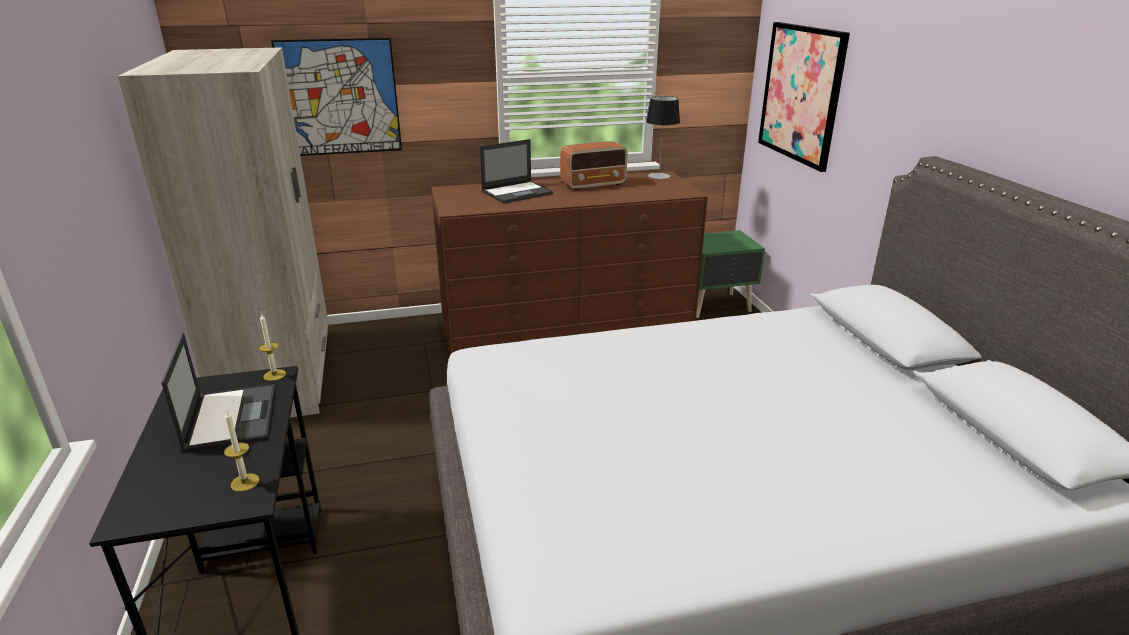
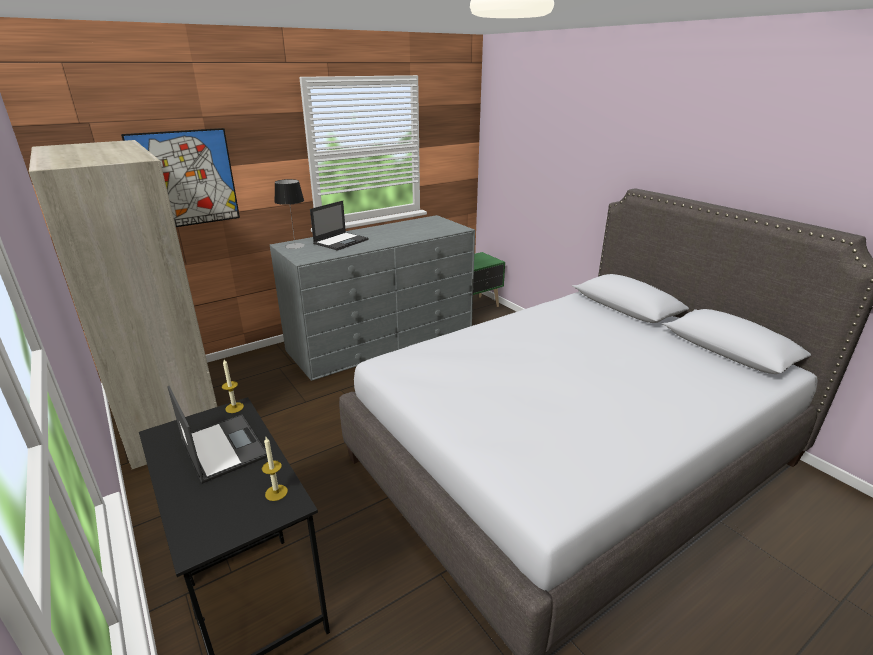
camera: 20 degrees left, 0 degrees up
brown dresser [431,171,708,355] -> grey dresser [270,215,475,381]
radio [560,141,627,190] -> none
table lamp [646,96,680,179] -> table lamp moved to [274,179,305,249]
picture [758,22,850,172] -> none

